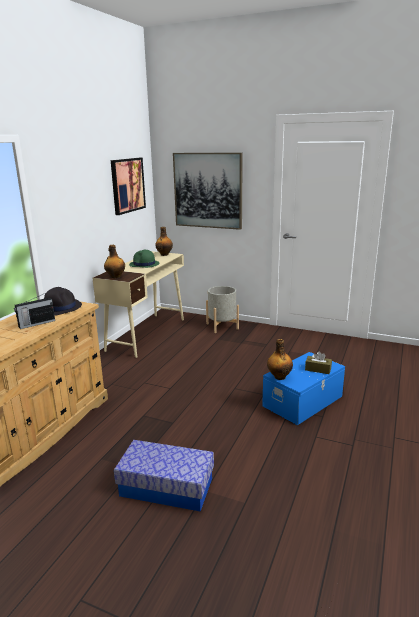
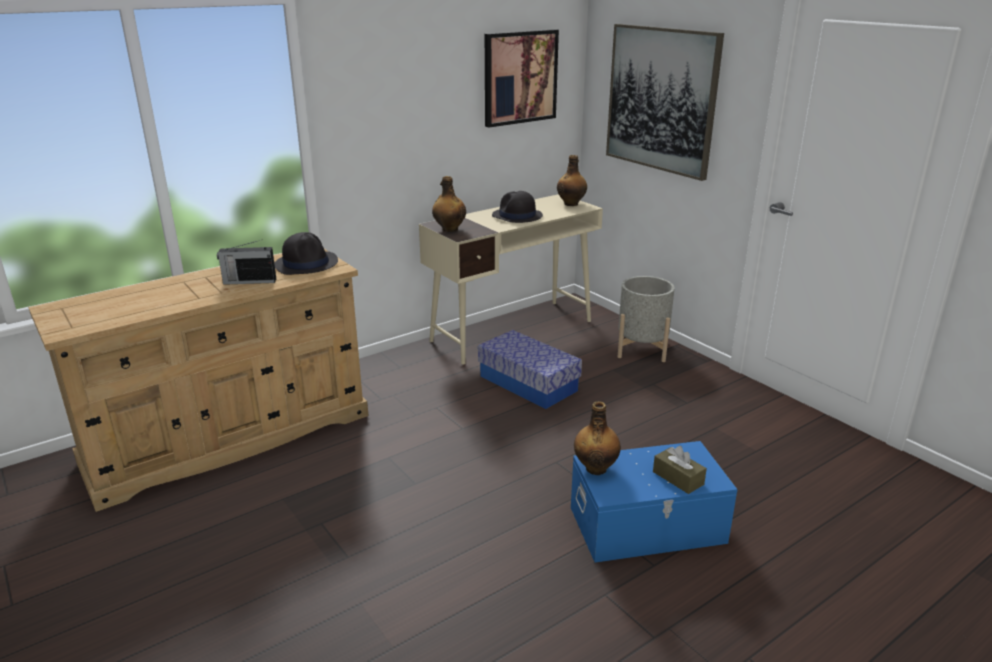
camera: 30 degrees right, 5 degrees up
storage box [114,440,214,511] -> storage box moved to [478,330,582,409]
green hat [129,250,160,268] -> black hat [492,191,543,223]

